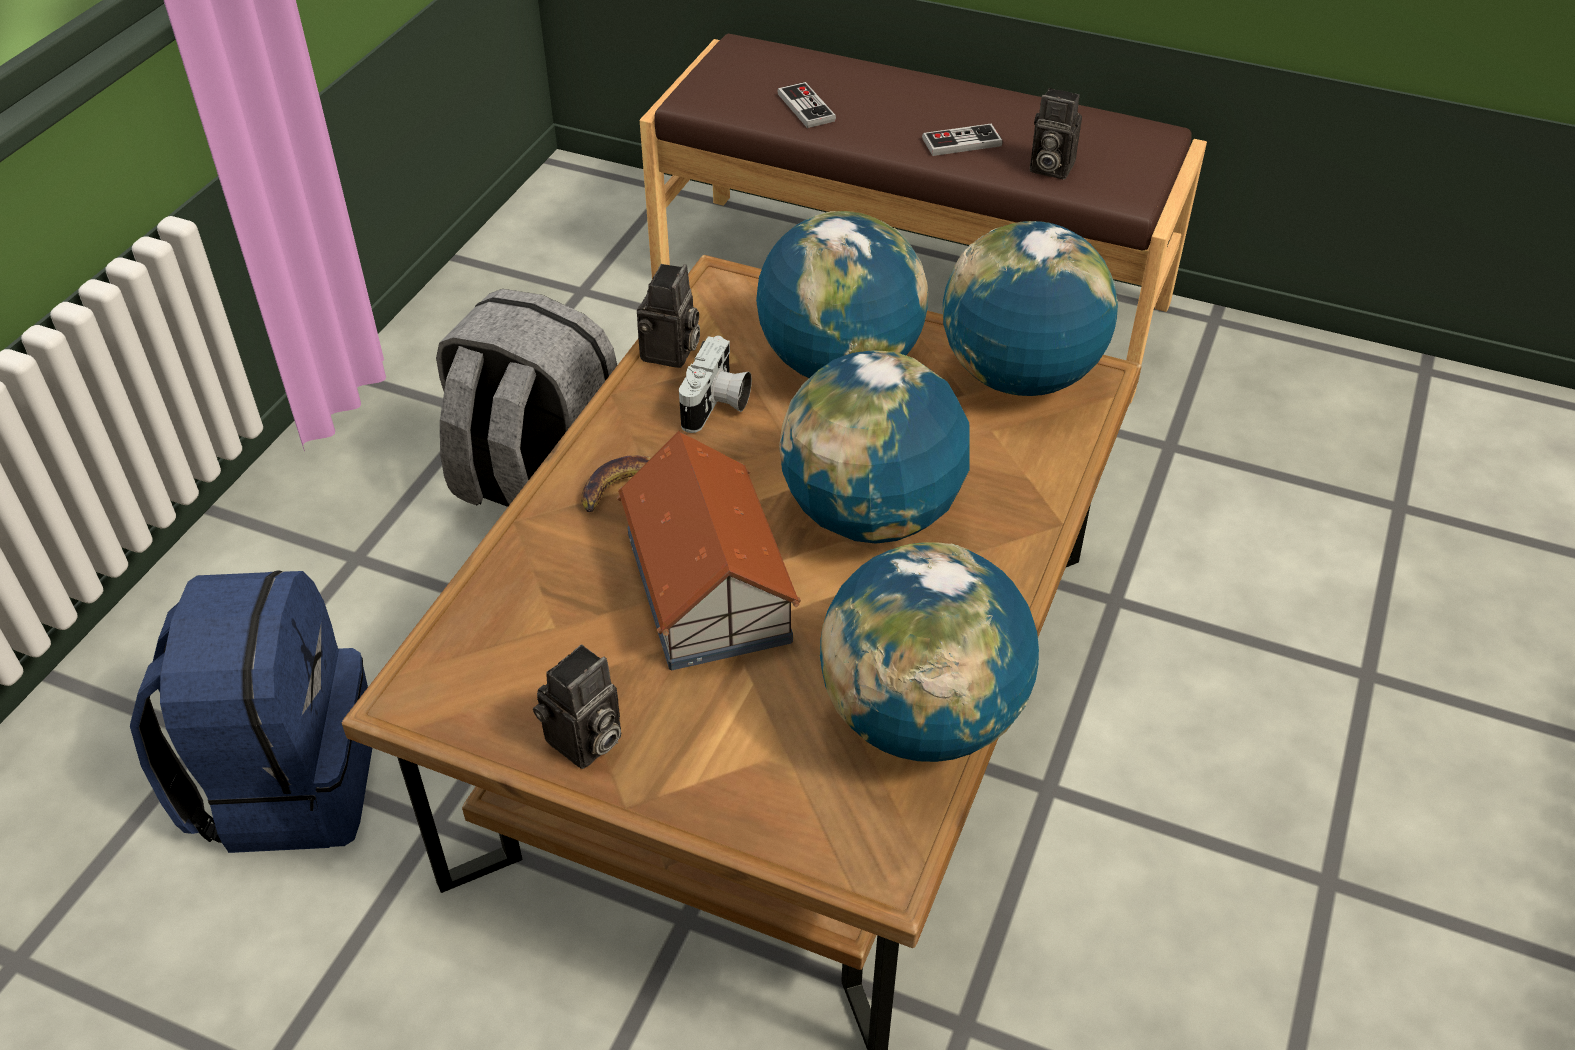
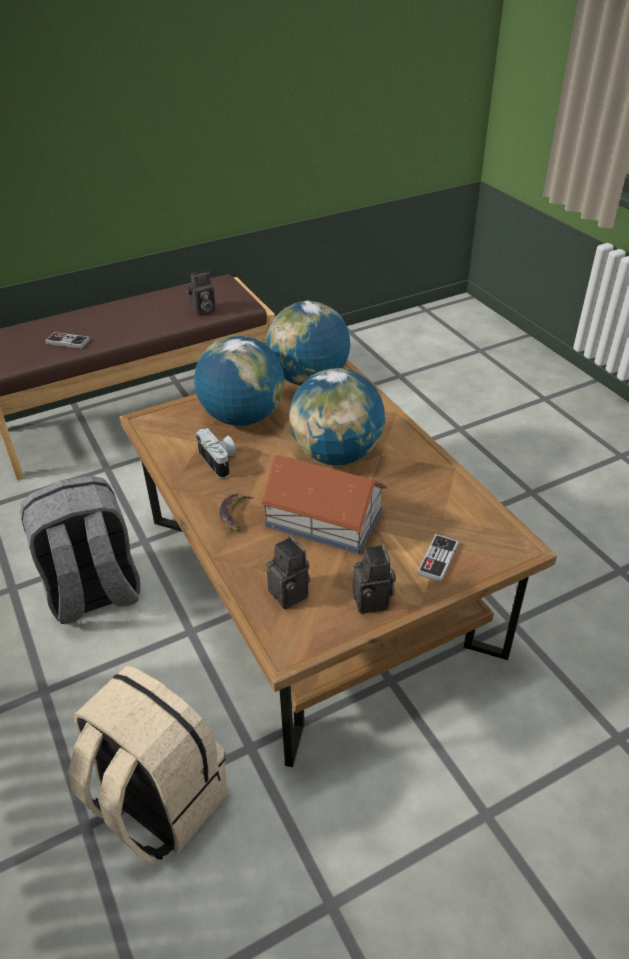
camera: 50 degrees left, 5 degrees down
blue backpack [130,571,372,853] -> beige backpack [68,666,227,864]
camera [637,264,700,368] -> camera moved to [267,535,310,609]
globe [820,542,1039,762] -> none
game controller [922,123,1003,156] -> game controller moved to [417,534,459,583]

